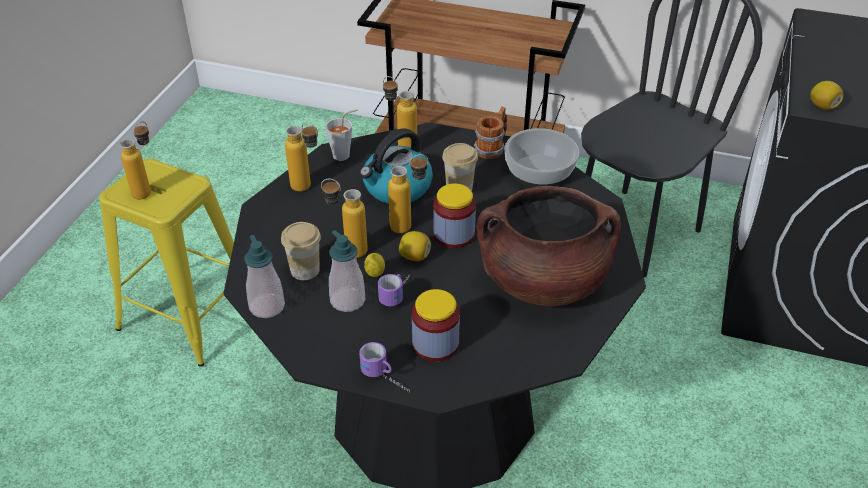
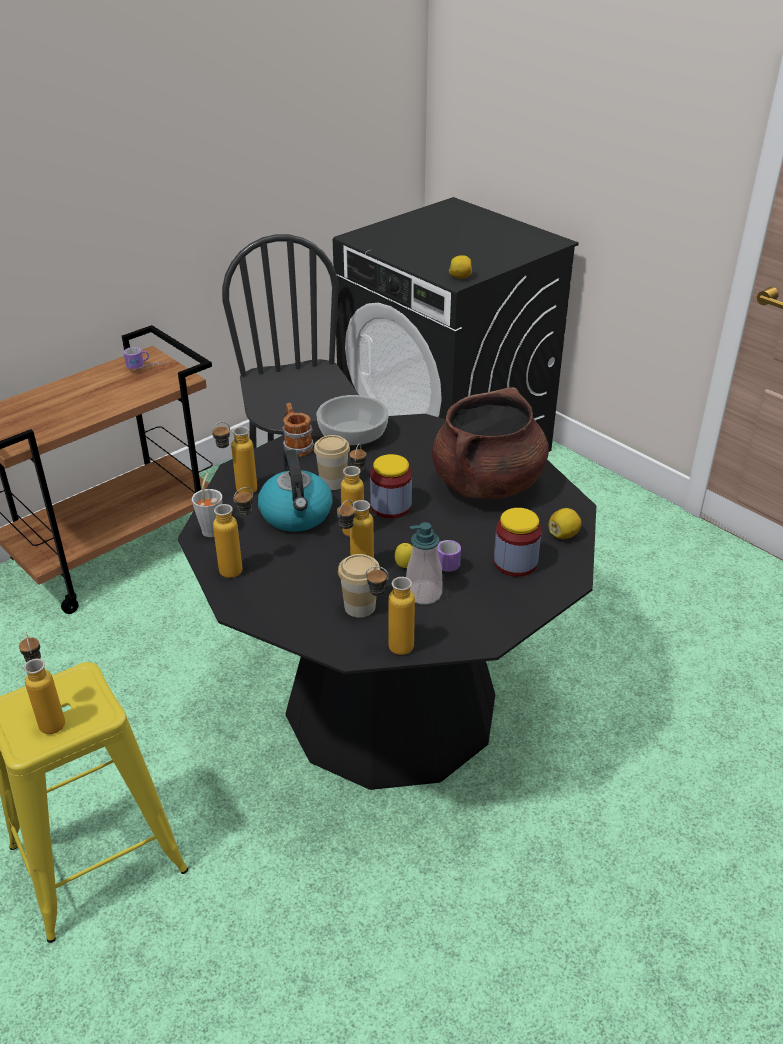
camera: 60 degrees left, 5 degrees down
soap dispenser [244,235,285,318] -> bottle [365,566,415,655]
mug [359,342,410,392] -> mug moved to [124,347,165,369]
lemon [399,231,431,261] -> lemon moved to [548,508,582,539]

